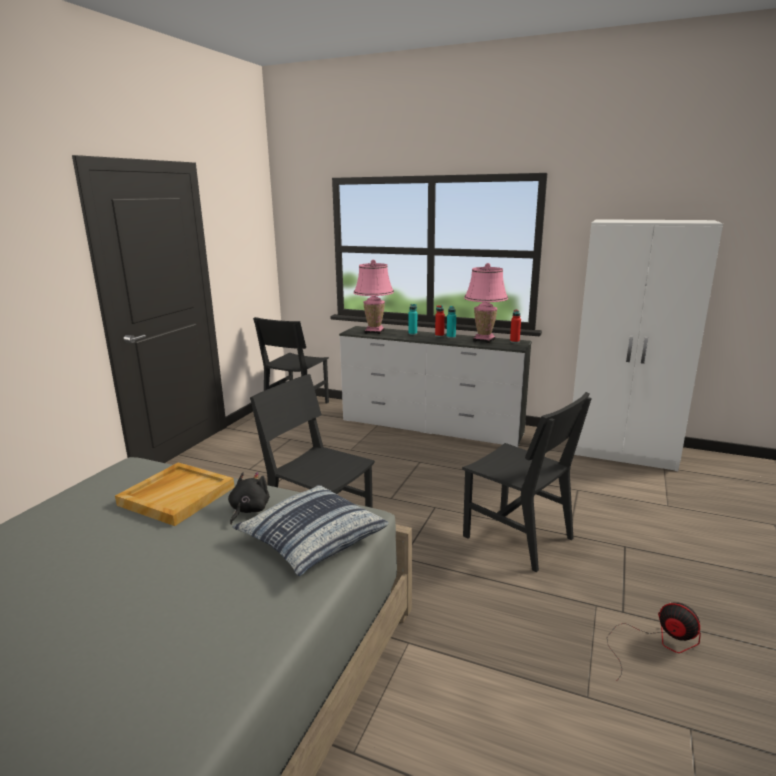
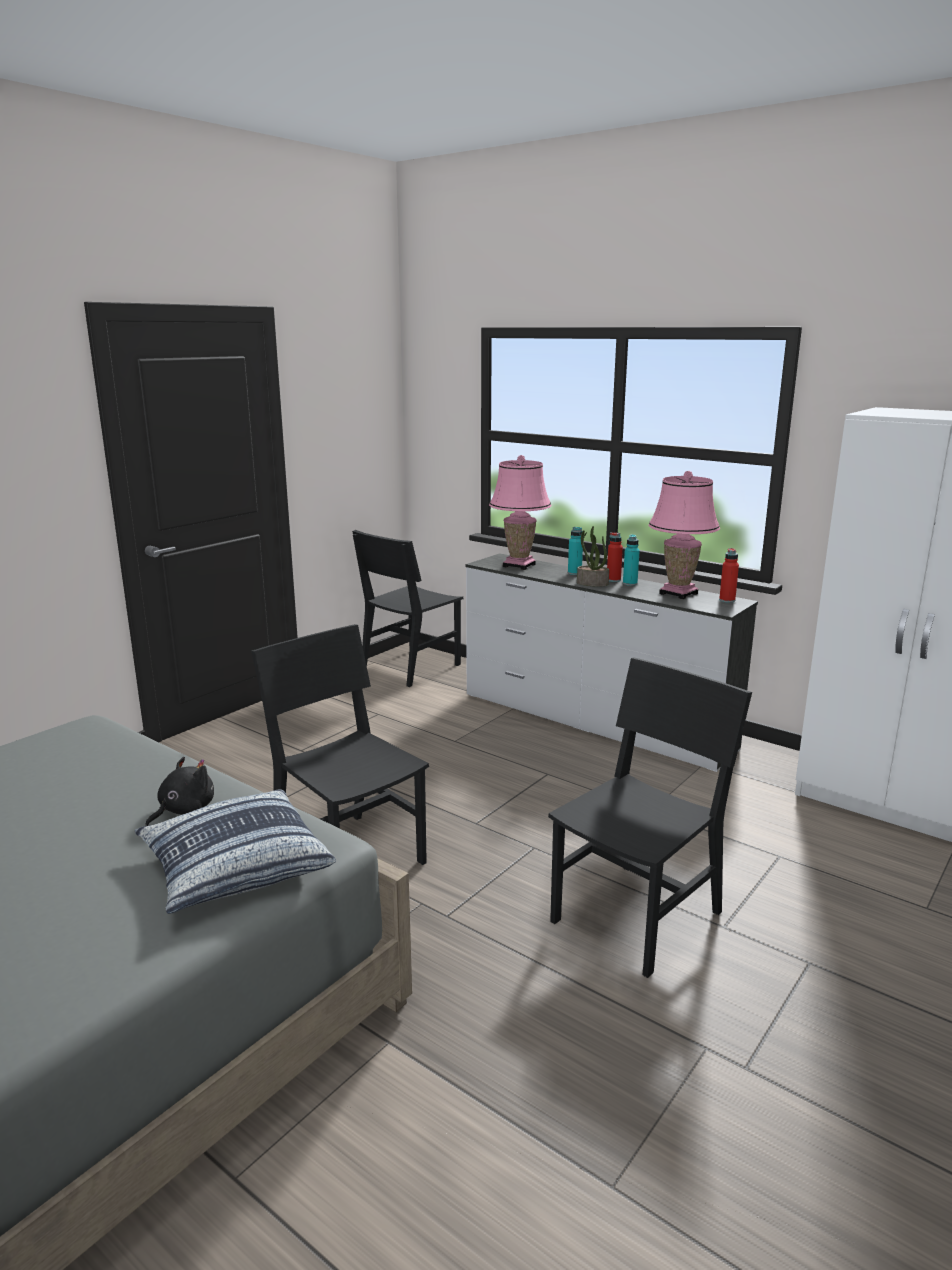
camera: 15 degrees right, 0 degrees up
beige tray [115,462,234,526] -> none
black chair [462,392,592,573] -> black chair turned 105 degrees counterclockwise [548,657,752,978]
fan [607,602,701,680] -> none
none -> potted plant [577,526,609,587]

